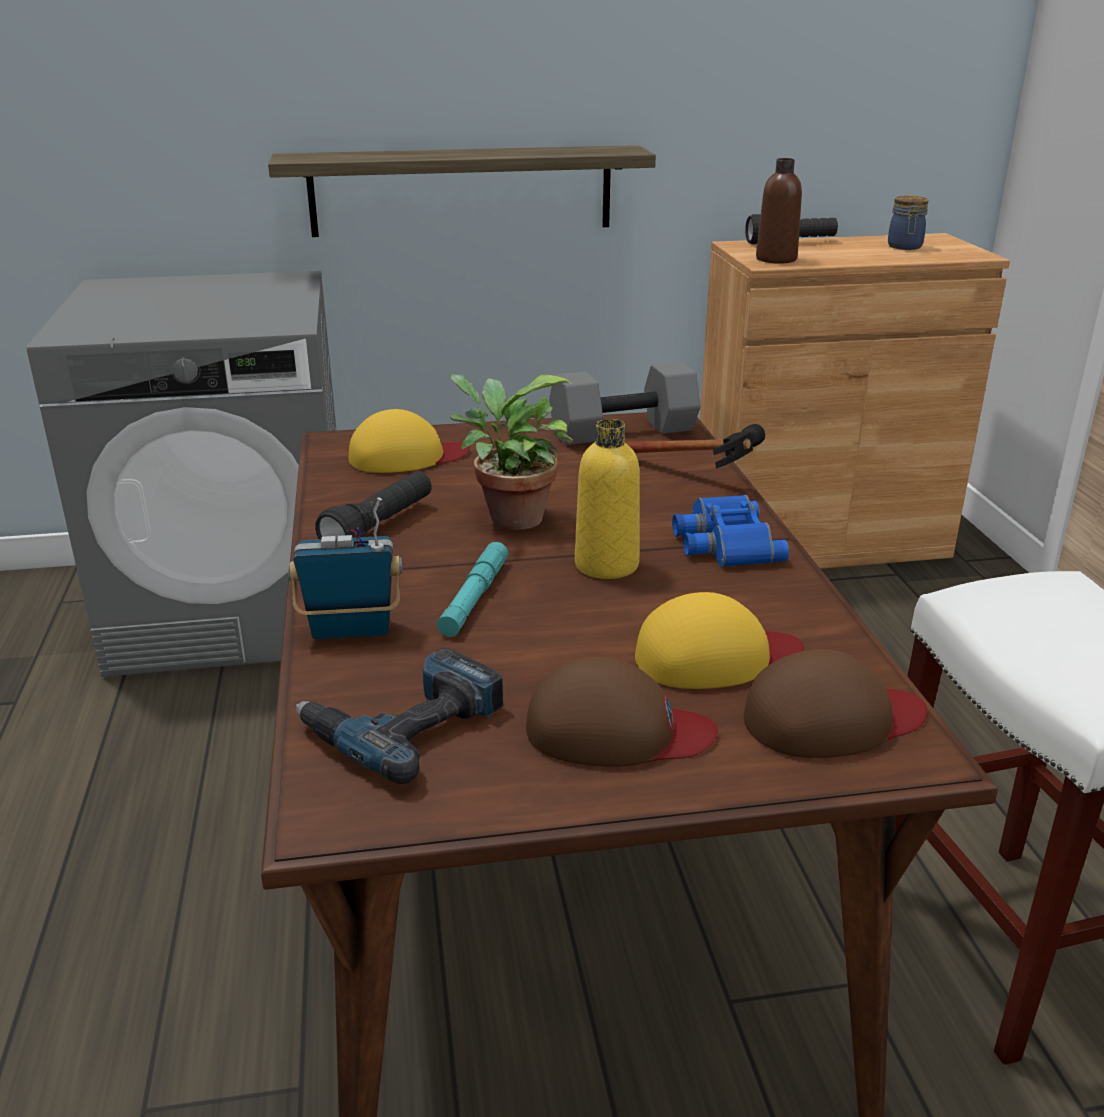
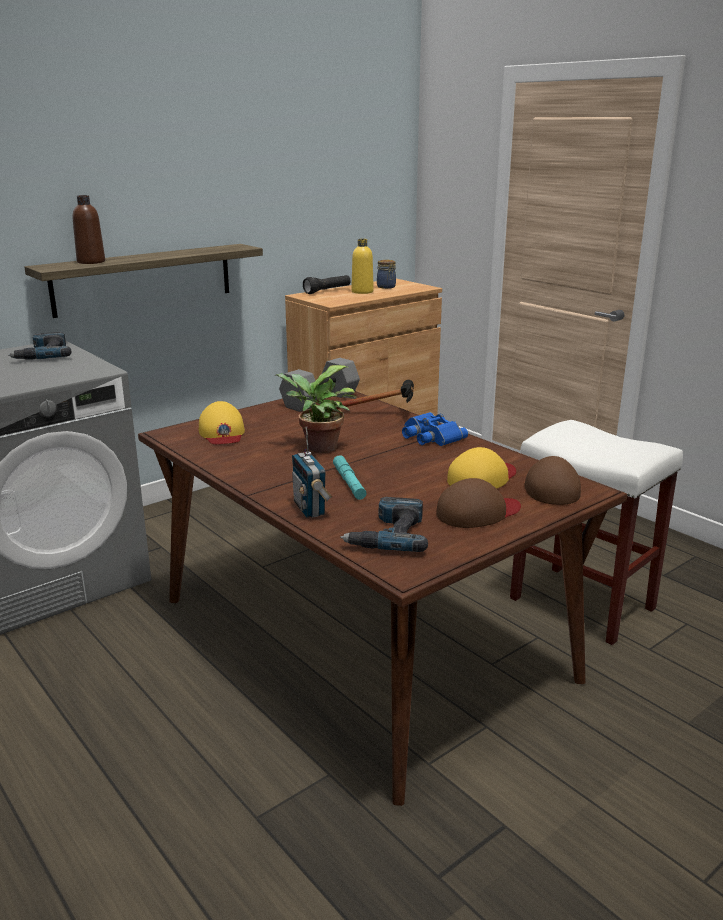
camera: 30 degrees left, 5 degrees down
radio [288,497,403,640] -> radio turned 75 degrees counterclockwise [292,427,332,518]
black flashlight [315,471,432,539] -> none
yellow cap [349,409,470,473] -> yellow cap turned 120 degrees clockwise [199,401,245,444]
yellow bottle [575,419,640,579] -> yellow bottle moved to [351,239,374,294]
brown cap [744,649,927,758] -> brown cap turned 45 degrees counterclockwise [525,456,581,505]
brown bottle [756,158,802,264] -> brown bottle moved to [73,195,105,264]
none -> power drill [8,332,72,360]

